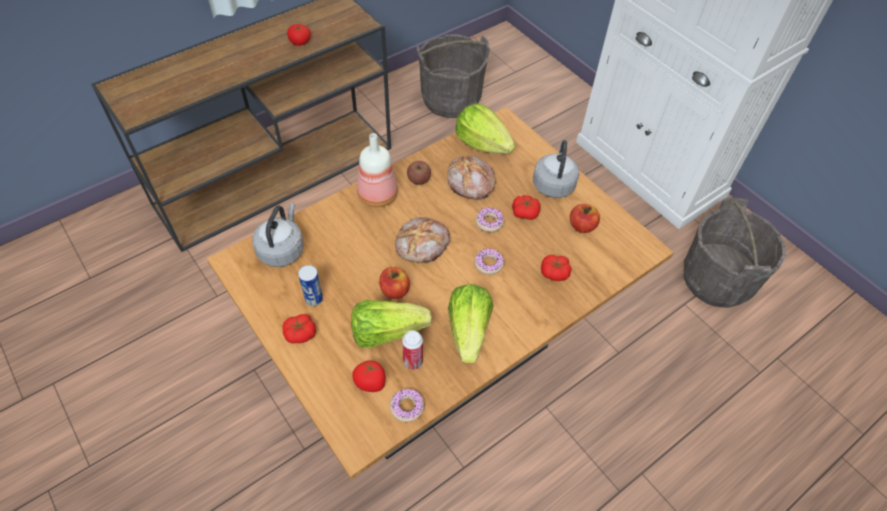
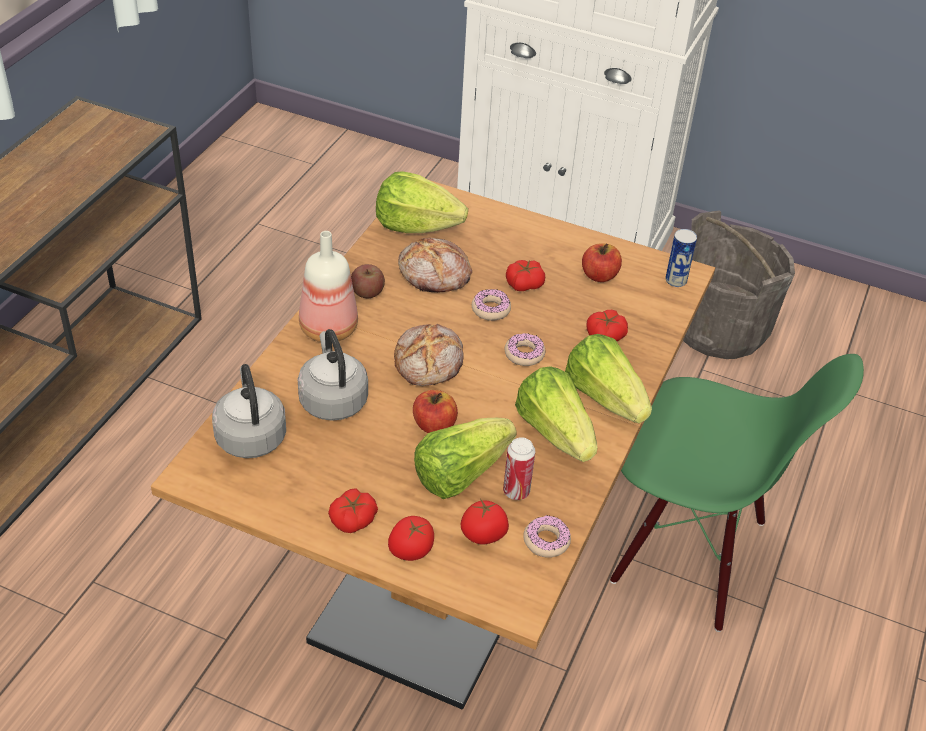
camera: 30 degrees left, 10 degrees down
tomato [287,24,311,46] -> tomato moved to [388,516,434,561]
can [298,265,323,306] -> can moved to [665,229,697,287]
grey bucket [416,34,490,118] -> none
grey kettle [533,140,579,198] -> grey kettle moved to [298,329,368,421]
none -> lettuce [565,334,652,423]
none -> green chair [610,354,864,632]

